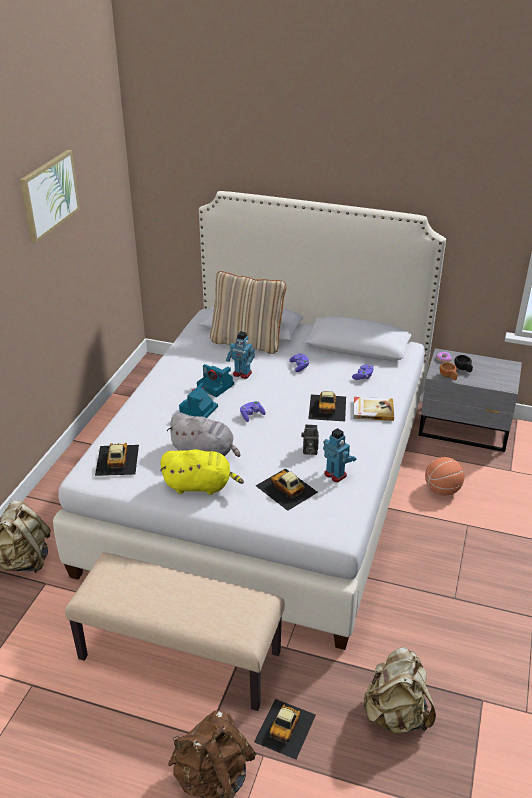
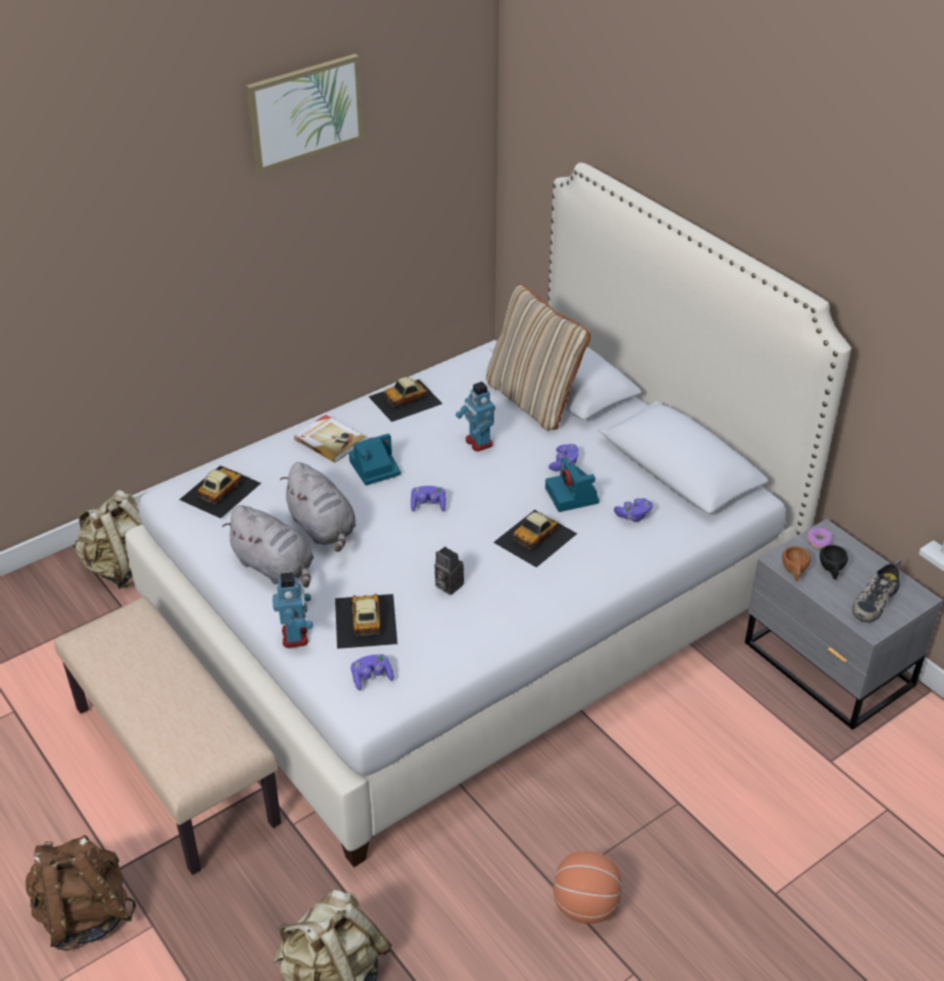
camera: 35 degrees right, 5 degrees up
yellow plush toy [160,449,244,495] -> grey plush toy [222,505,314,587]
camera [197,364,234,397] -> camera moved to [545,458,600,512]
toy car [254,699,316,760] -> toy car moved to [368,377,443,422]
toy robot [323,428,357,482] -> toy robot moved to [272,572,313,648]
book [354,397,394,421] -> book moved to [294,415,365,463]
basketball [425,457,464,496] -> basketball moved to [553,850,622,924]
none -> purple game controller [351,654,394,690]
none -> shoe [852,559,901,623]

